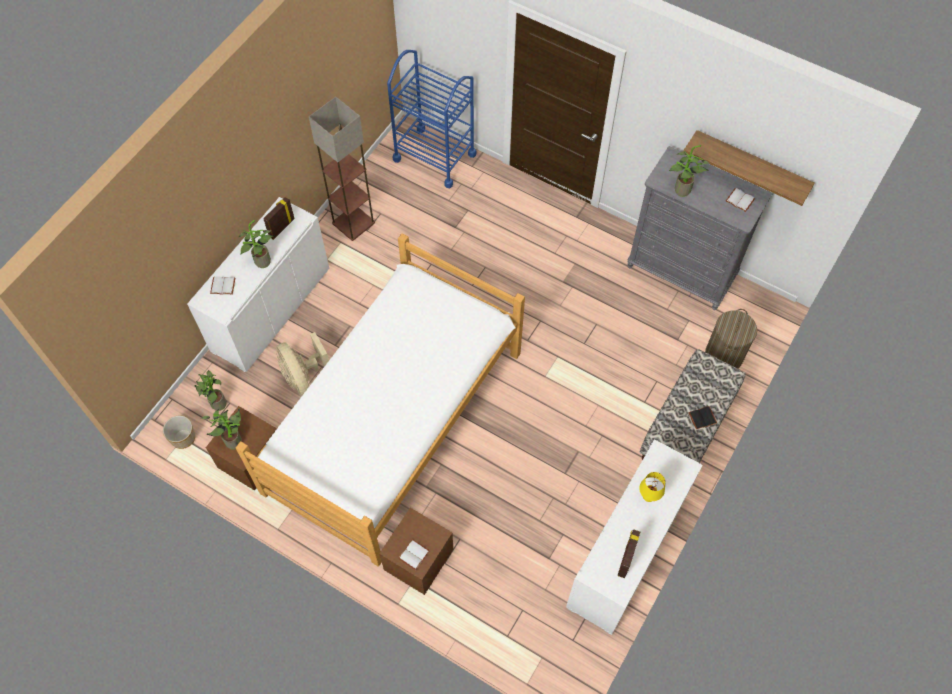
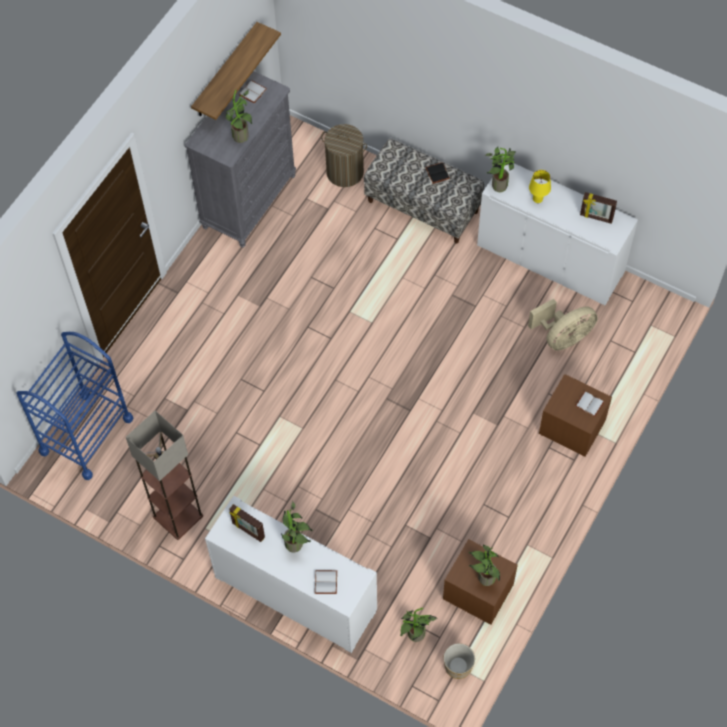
camera: 90 degrees left, 0 degrees up
bed [236,234,525,567] -> none
beige fan [276,332,329,395] -> beige fan moved to [528,299,598,350]
none -> potted plant [485,146,516,192]

